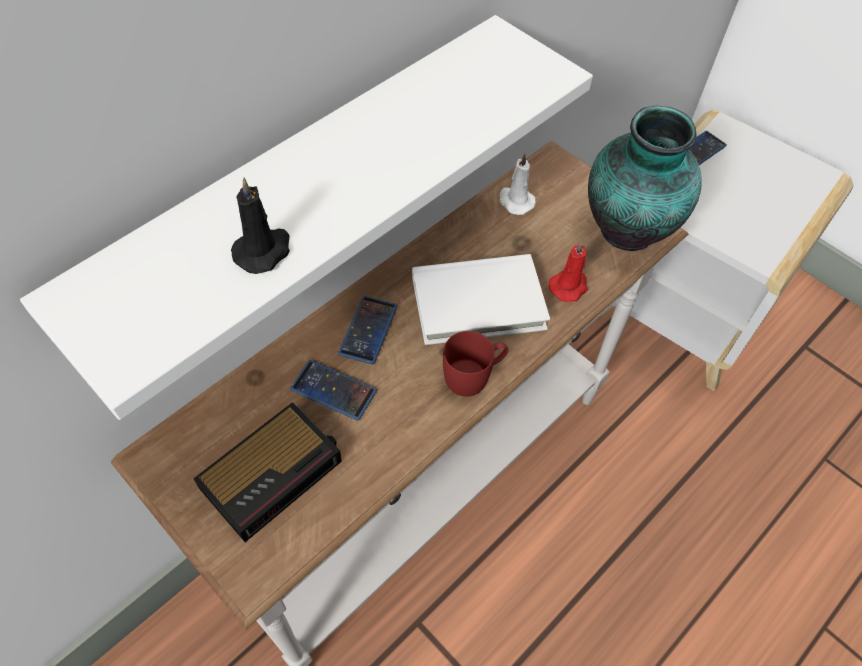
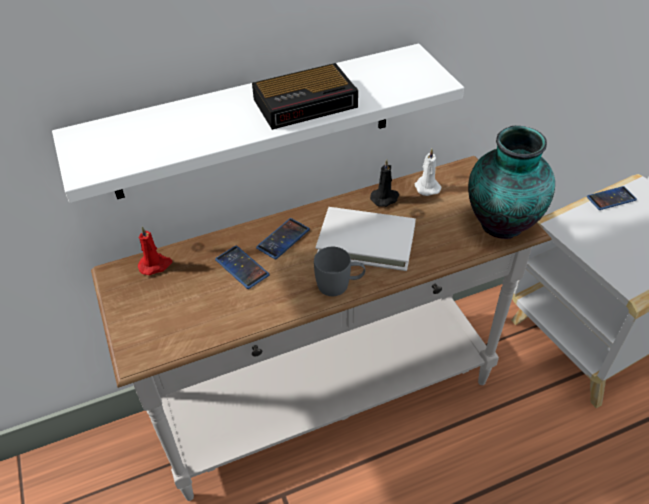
camera: 25 degrees right, 10 degrees down
alarm clock [193,402,342,542] -> alarm clock moved to [252,63,358,130]
black candle [231,177,290,274] -> black candle moved to [370,160,399,207]
red mug [443,331,508,397] -> grey mug [314,247,365,296]
red candle [549,241,588,302] -> red candle moved to [138,226,172,275]

